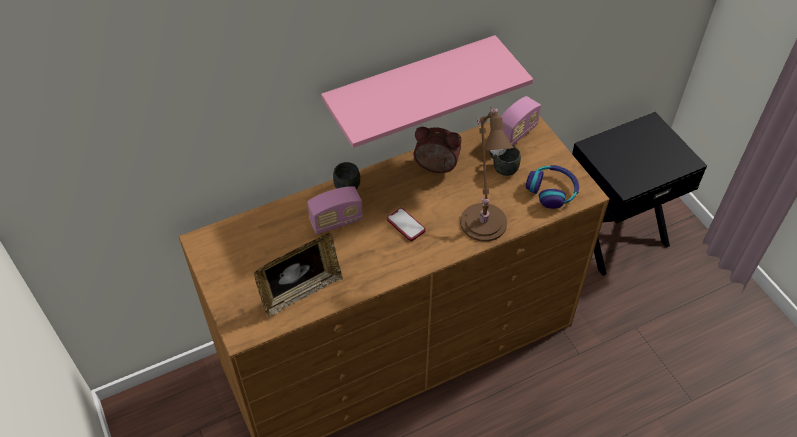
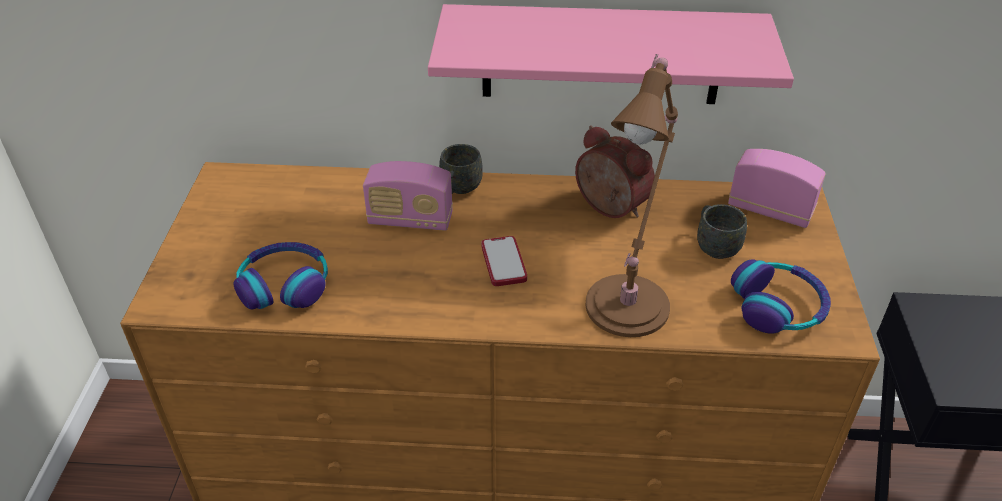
camera: 30 degrees right, 10 degrees down
picture frame [254,233,343,317] -> headphones [233,242,328,309]
radio [501,96,541,146] -> radio turned 135 degrees counterclockwise [728,149,826,228]

